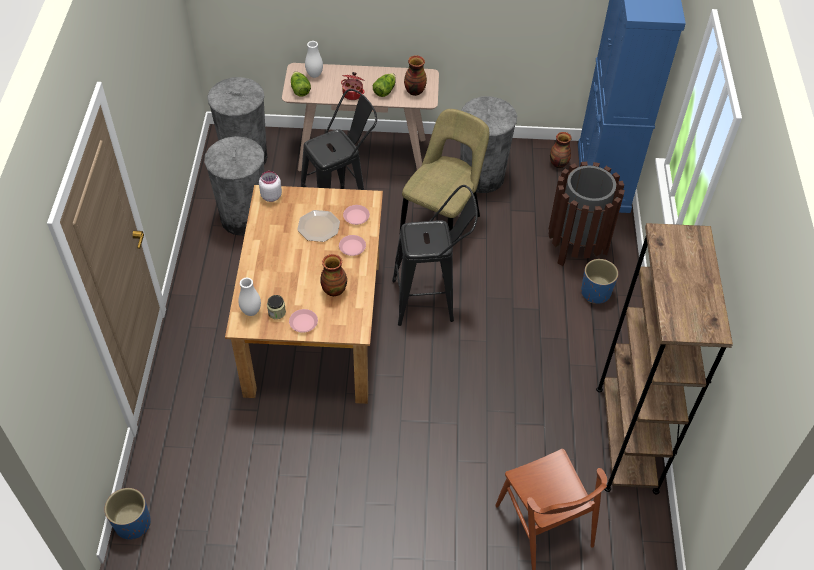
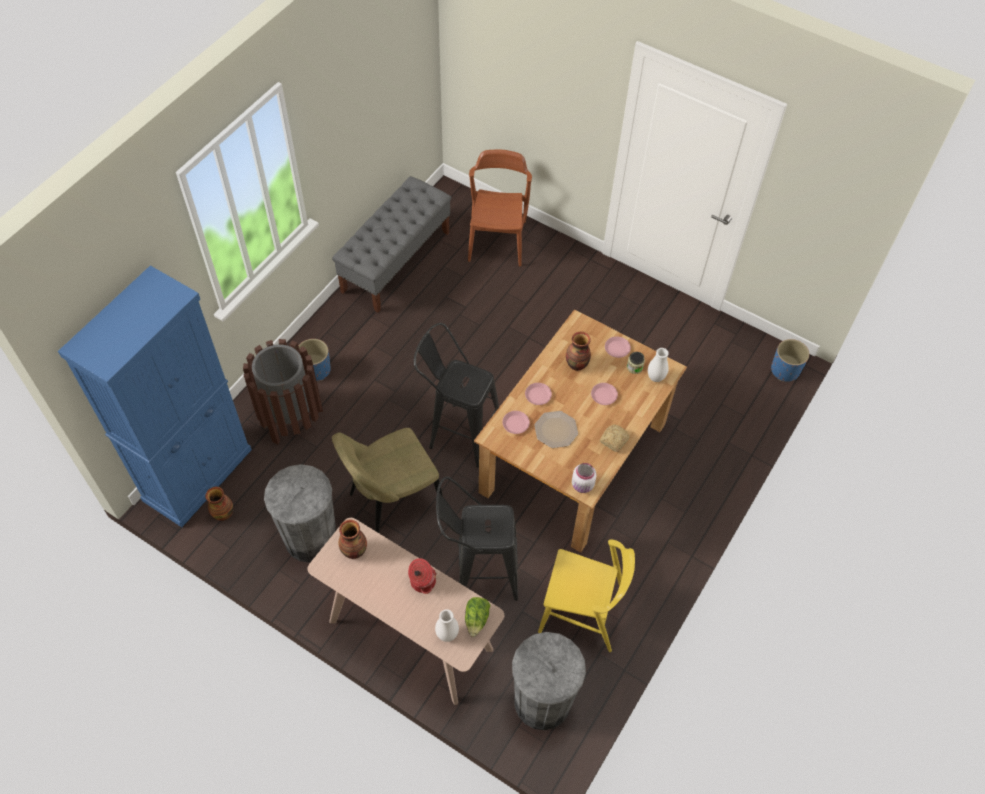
camera: 150 degrees left, 5 degrees up
grey trash can [204,136,264,236] -> yellow chair [538,539,635,652]
lettuce [373,73,396,97] -> none
brown bookcase [596,223,733,494] -> grey bench [332,176,451,313]
none -> pink plate [591,383,618,405]
none -> bread [600,424,629,452]

